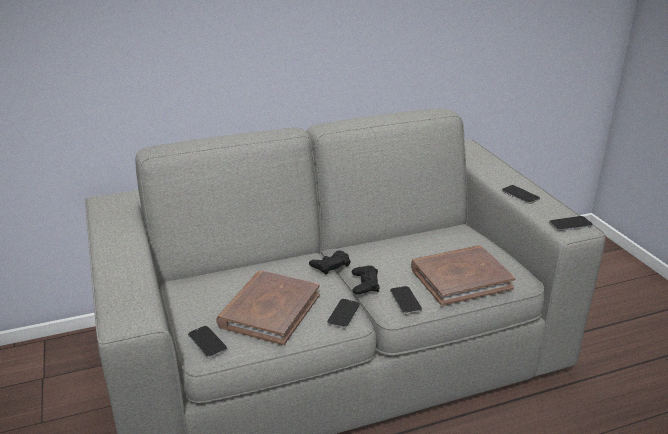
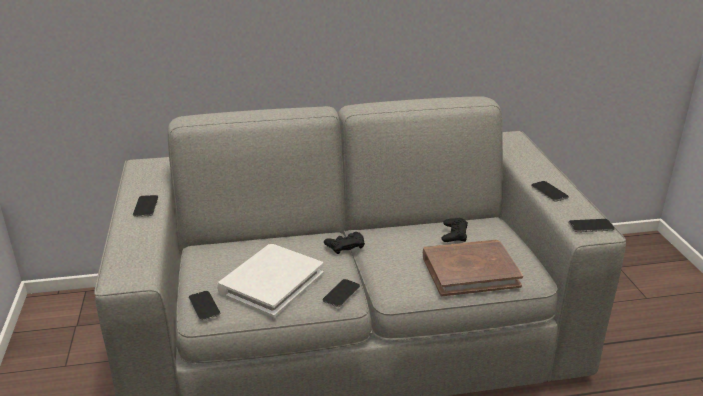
camera: 10 degrees right, 0 degrees up
brown book [216,271,320,345] -> white book [217,244,324,317]
black game controller [352,265,380,294] -> black game controller moved to [441,218,468,242]
phone [390,286,422,314] -> phone moved to [133,195,158,217]

